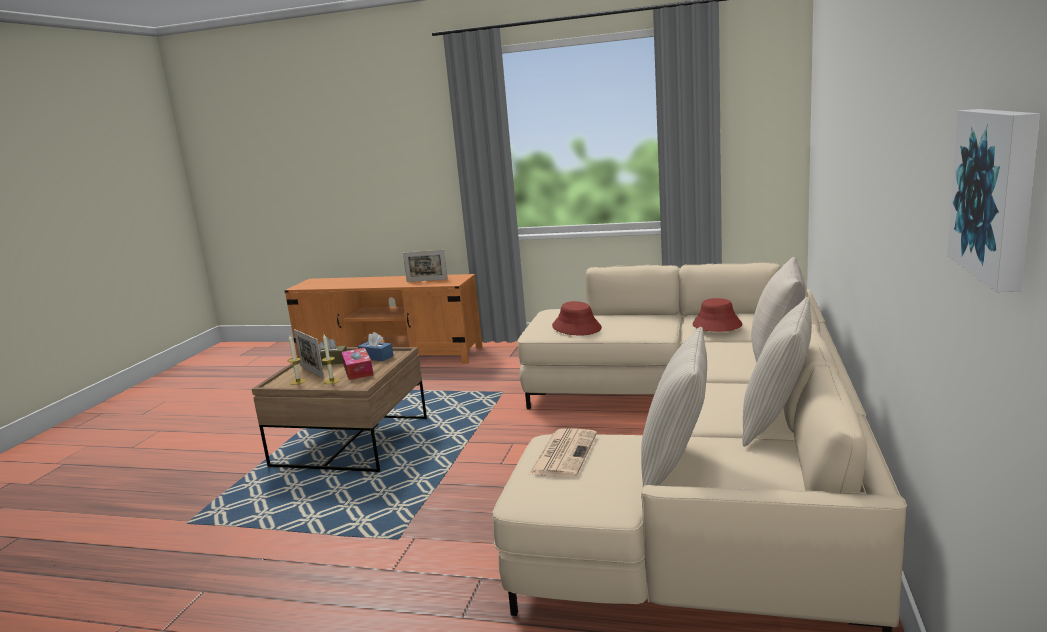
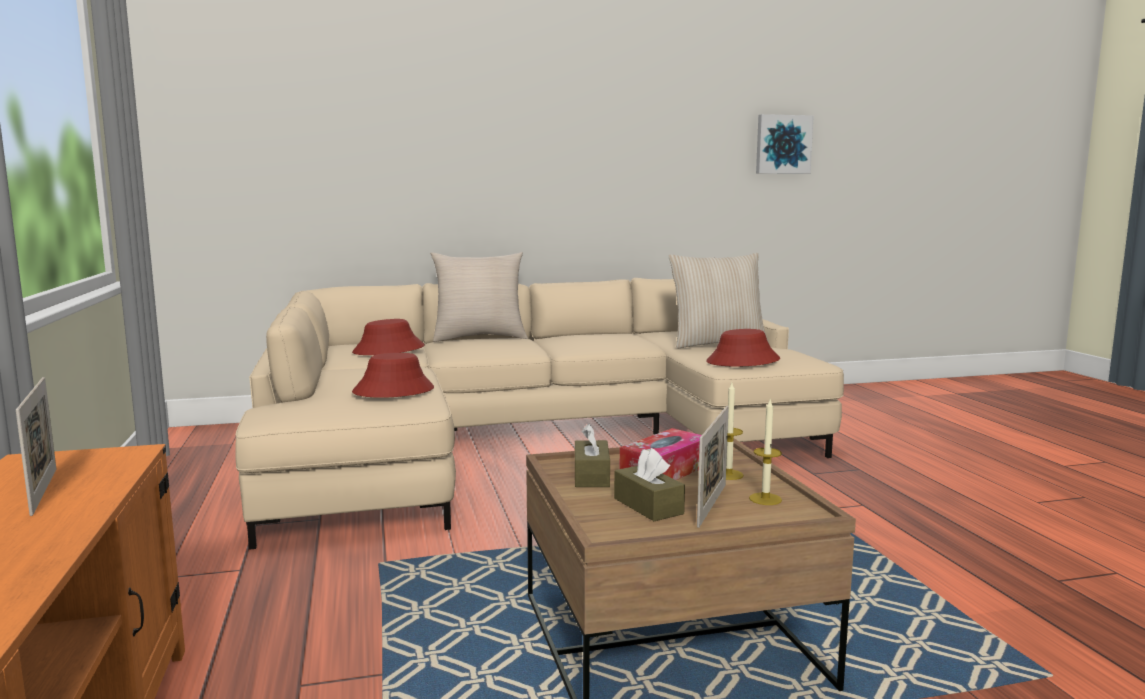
camera: 120 degrees left, 5 degrees down
blue tissue box [358,332,393,361] -> brown tissue box [575,423,610,487]
newspaper [528,428,597,477] -> red hat [706,329,780,367]
beige pillow [742,297,812,447] -> none

